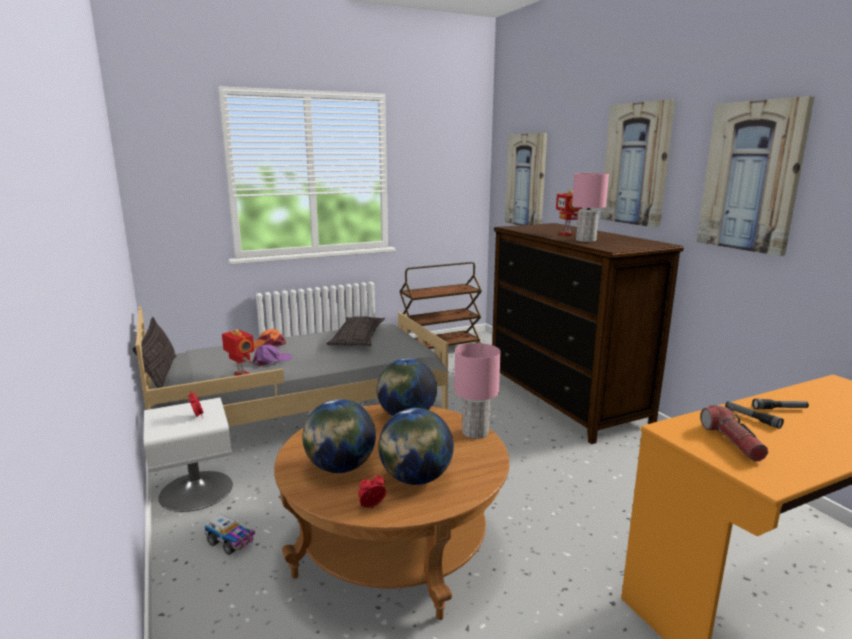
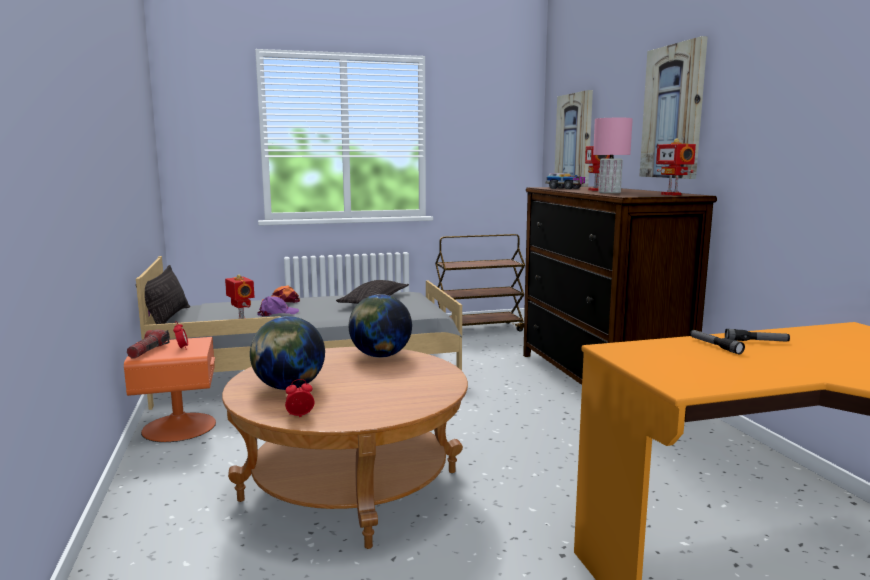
camera: 10 degrees right, 5 degrees down
white nightstand [144,398,233,512] -> orange nightstand [124,337,216,442]
toy truck [204,514,255,555] -> toy truck moved to [546,173,585,189]
globe [378,408,454,485] -> none
pink table lamp [454,343,501,439] -> none
picture [697,96,815,256] -> none
flashlight [700,405,768,461] -> flashlight moved to [127,329,170,359]
none -> toy robot [656,138,696,195]

